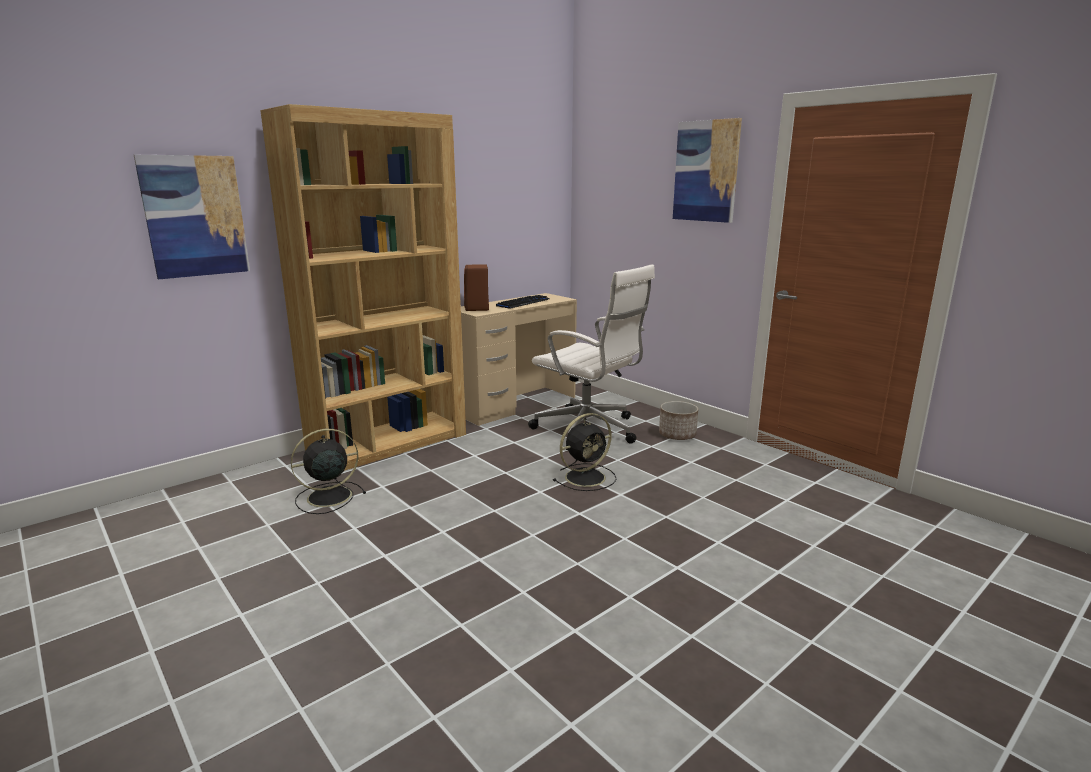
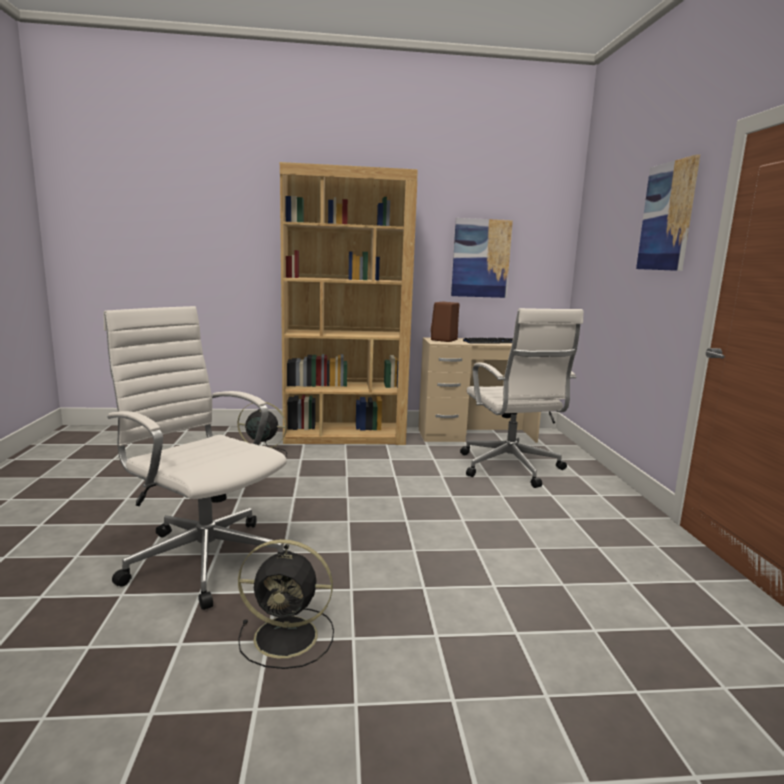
camera: 35 degrees right, 5 degrees down
picture [134,155,250,279] -> picture moved to [451,218,513,298]
black fan [553,413,616,491] -> black fan moved to [238,539,334,669]
planter [659,401,698,440] -> none
none -> white office chair [103,306,290,610]

